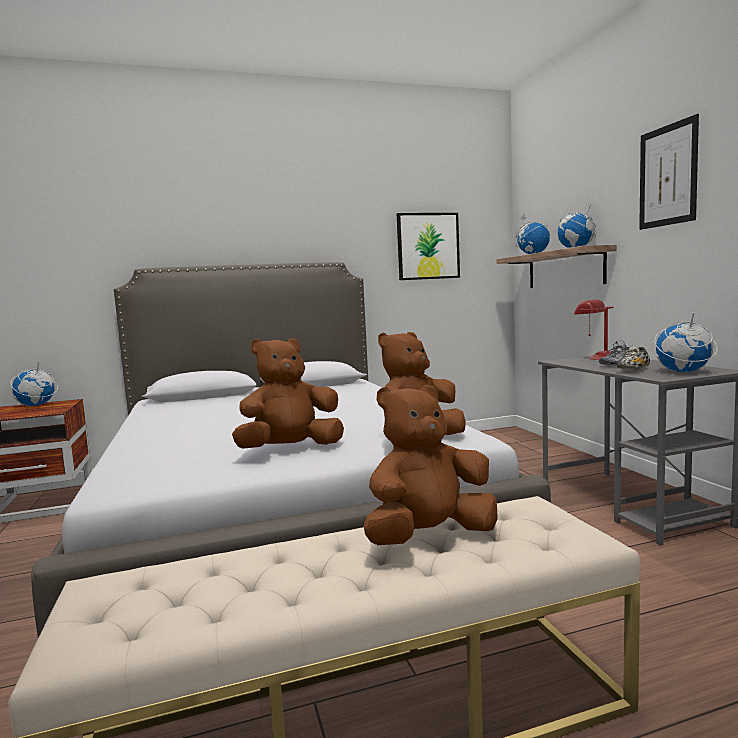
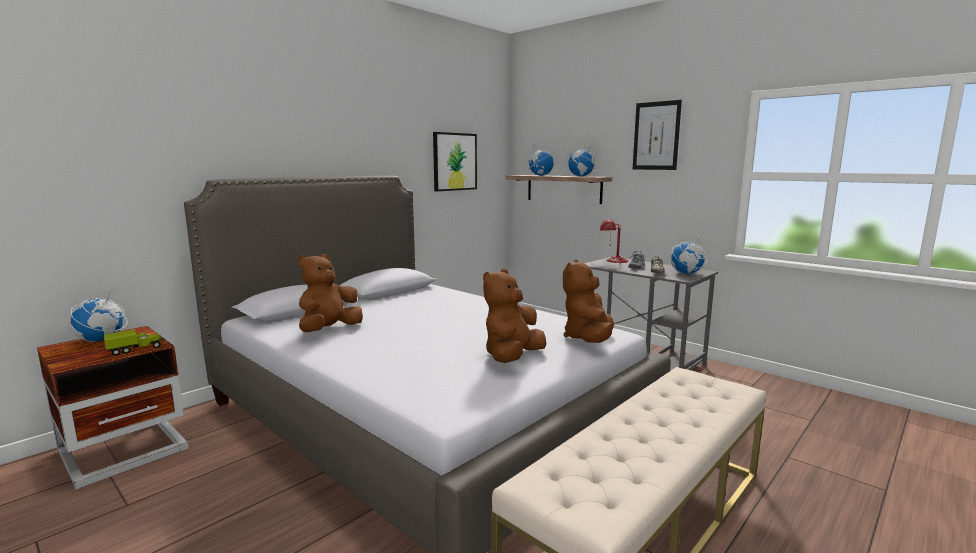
camera: 30 degrees left, 5 degrees up
brown plush toy [364,385,497,545] -> brown plush toy moved to [298,254,363,332]
none -> toy truck [103,329,164,356]

